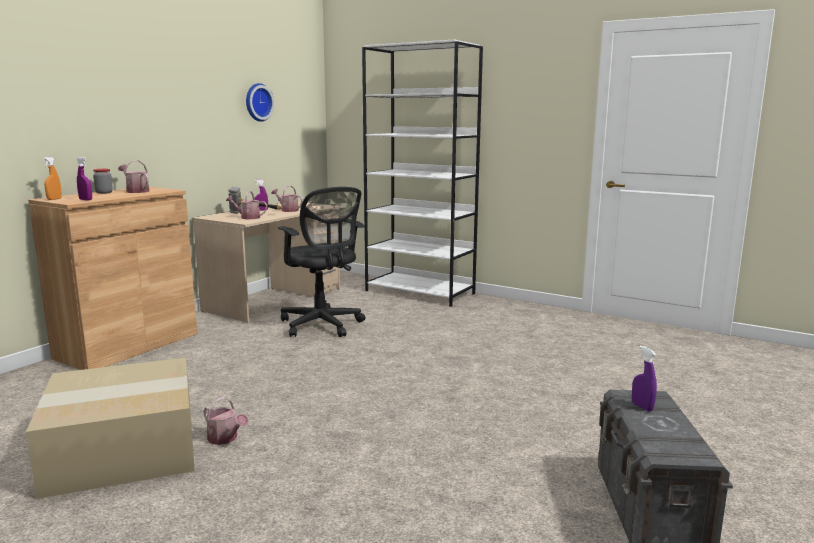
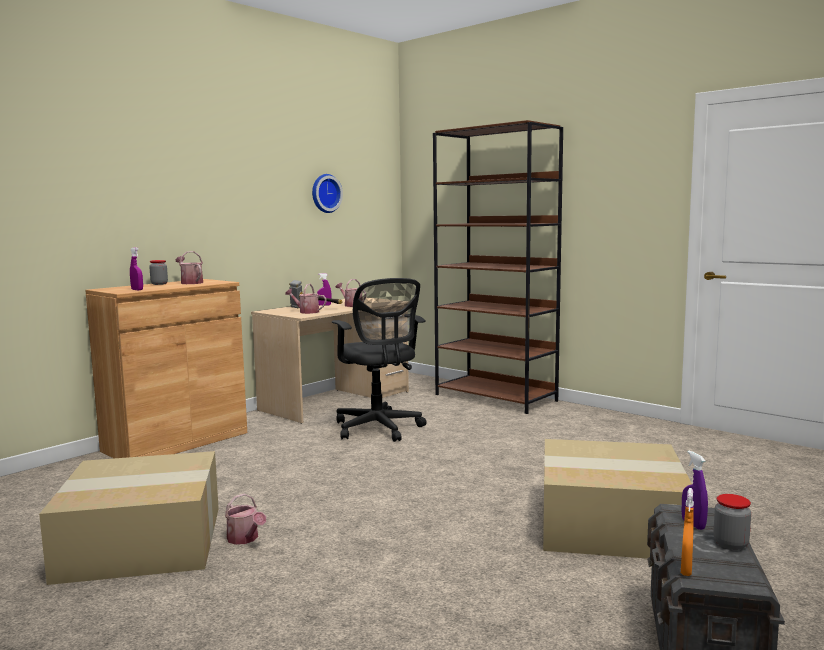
camera: 10 degrees right, 5 degrees down
orange spray bottle [43,157,62,200] -> orange spray bottle moved to [681,488,694,576]
white bookcase [362,39,483,307] -> brown bookcase [433,120,563,414]
none -> cardboard box [543,439,692,558]
none -> jar [713,494,751,550]

